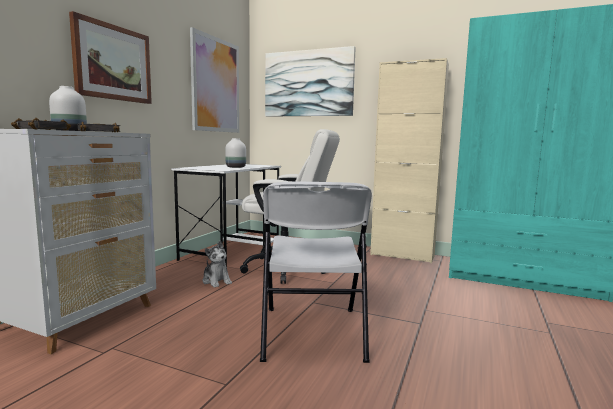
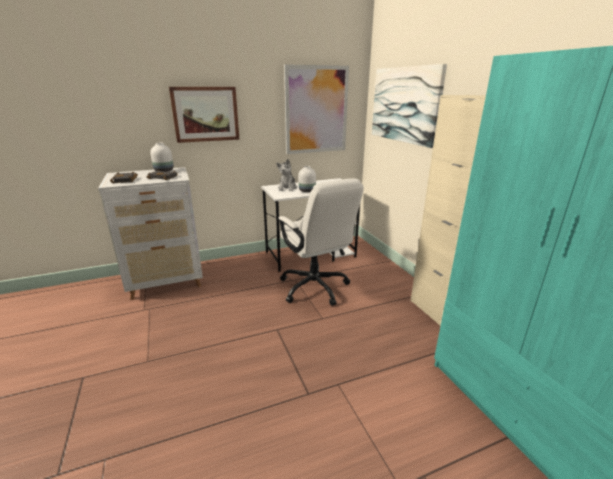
camera: 45 degrees right, 15 degrees up
plush toy [202,241,232,288] -> plush toy moved to [277,159,297,191]
white chair [260,181,372,363] -> none

